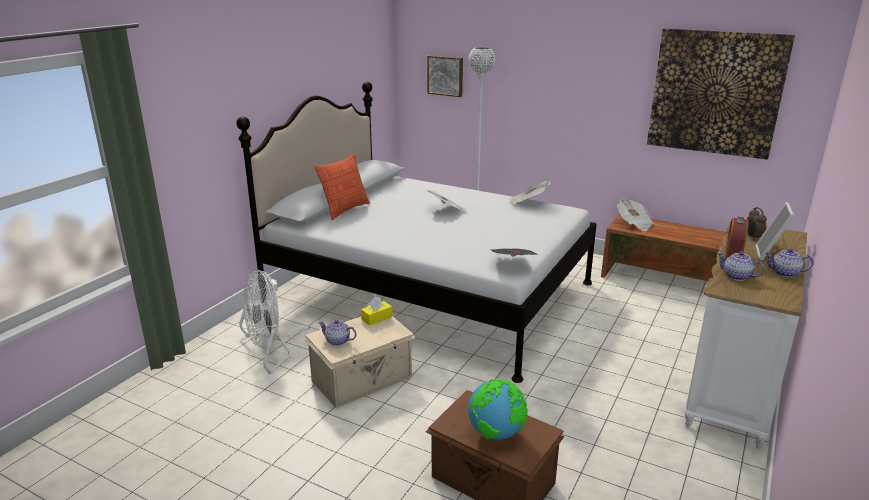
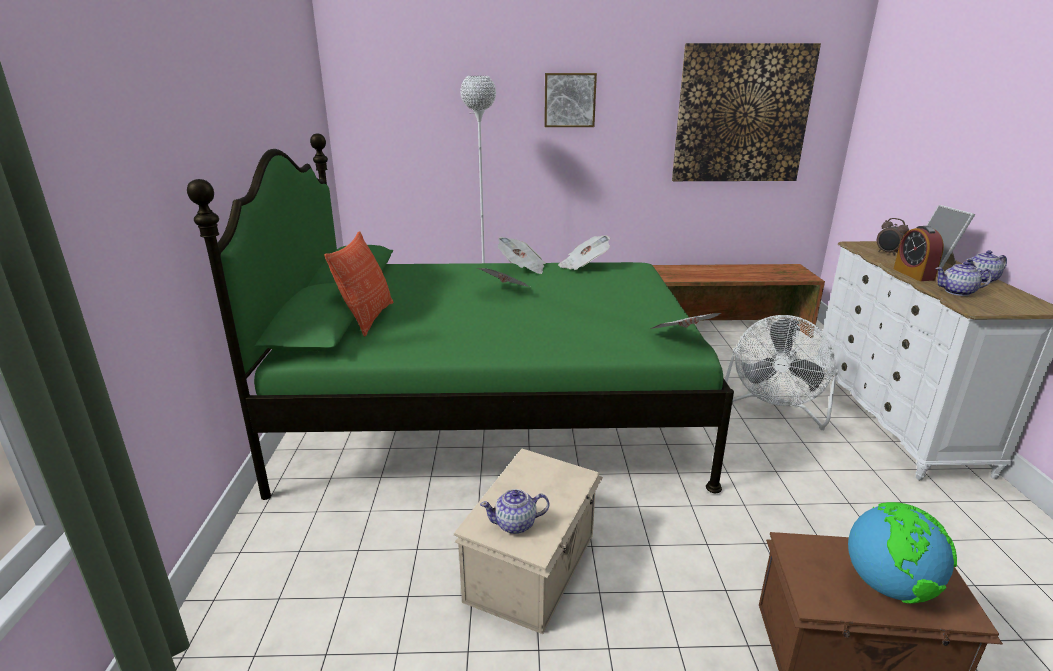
camera: 30 degrees left, 0 degrees up
white bed [236,82,597,383] -> green bed [187,134,734,500]
white fan [240,270,309,375] -> white fan moved to [725,315,838,430]
yellow tissue box [361,297,393,326] -> none
picture [427,55,463,97] -> picture moved to [544,73,597,127]
newspaper [617,198,654,231] -> newspaper moved to [498,237,546,274]

